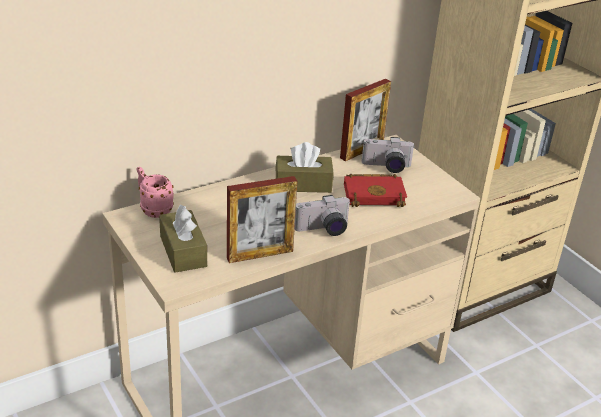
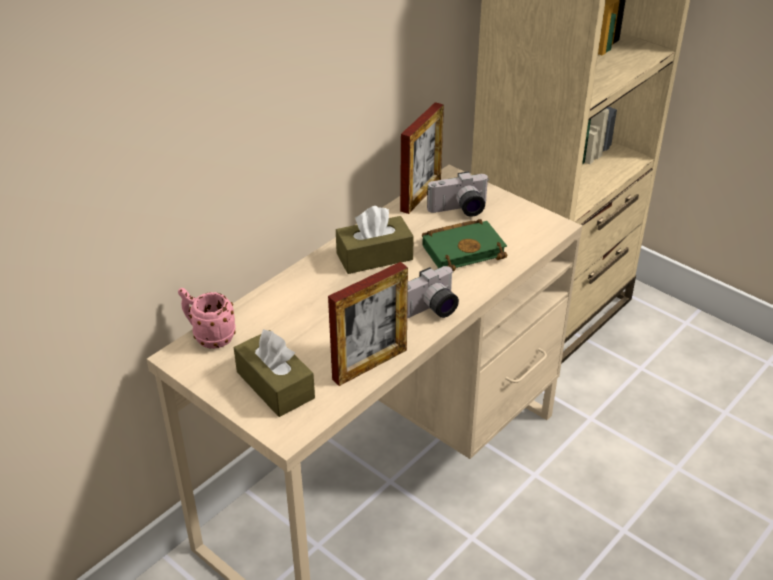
camera: 15 degrees left, 5 degrees up
red book [344,174,407,207] -> green book [422,219,507,271]

